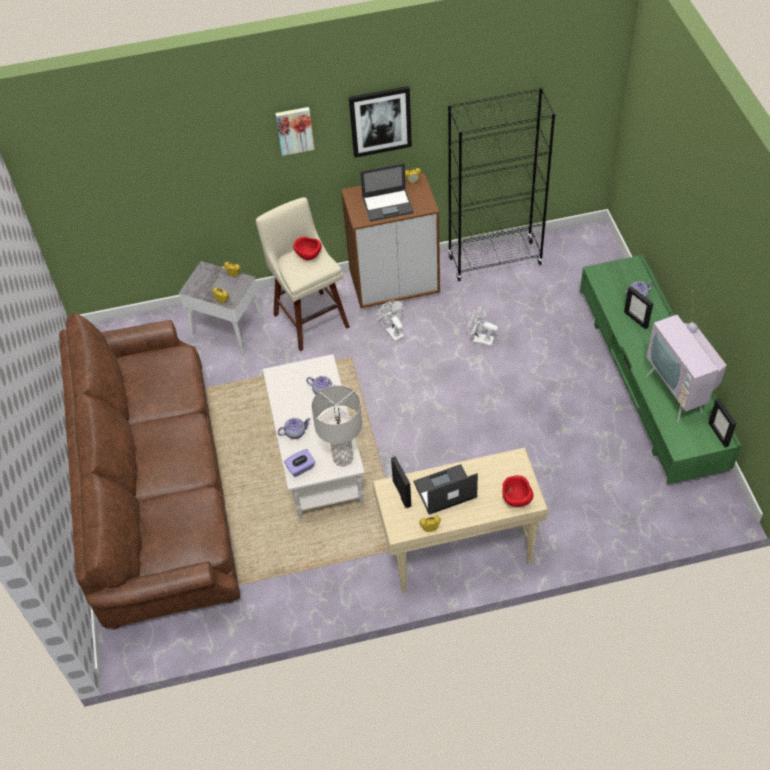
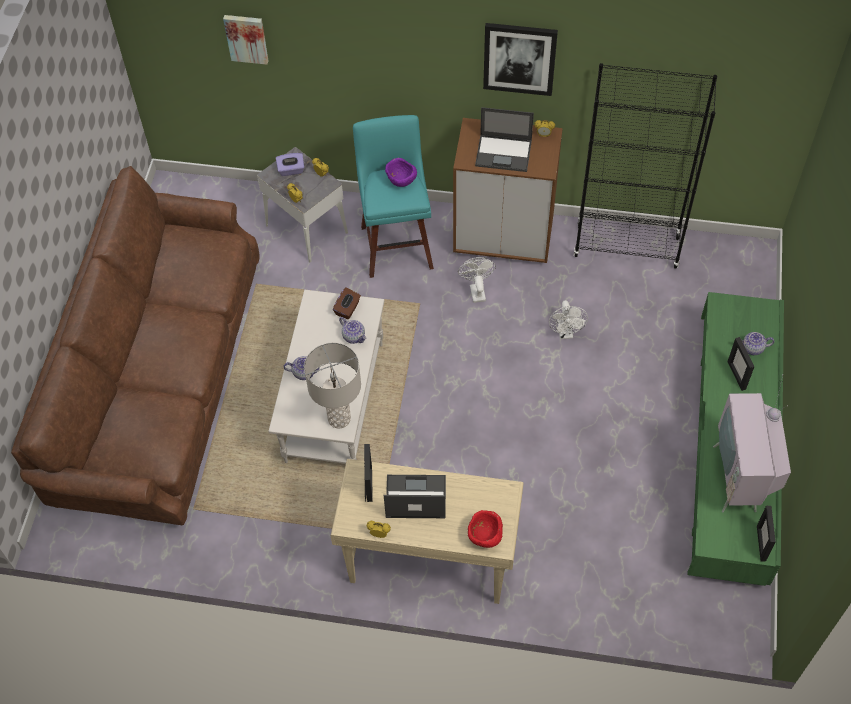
camera: 20 degrees right, 5 degrees up
beige stool [256,197,350,351] -> turquoise stool [353,115,434,278]
picture [275,107,315,156] -> picture moved to [223,15,269,65]
purple tissue box [284,449,315,477] -> purple tissue box moved to [276,153,304,176]
red bowl [293,236,322,260] -> purple bowl [385,158,417,187]
white fan [467,306,498,346] -> white fan turned 135 degrees counterclockwise [549,300,588,339]
none -> brown tissue box [333,287,361,319]

